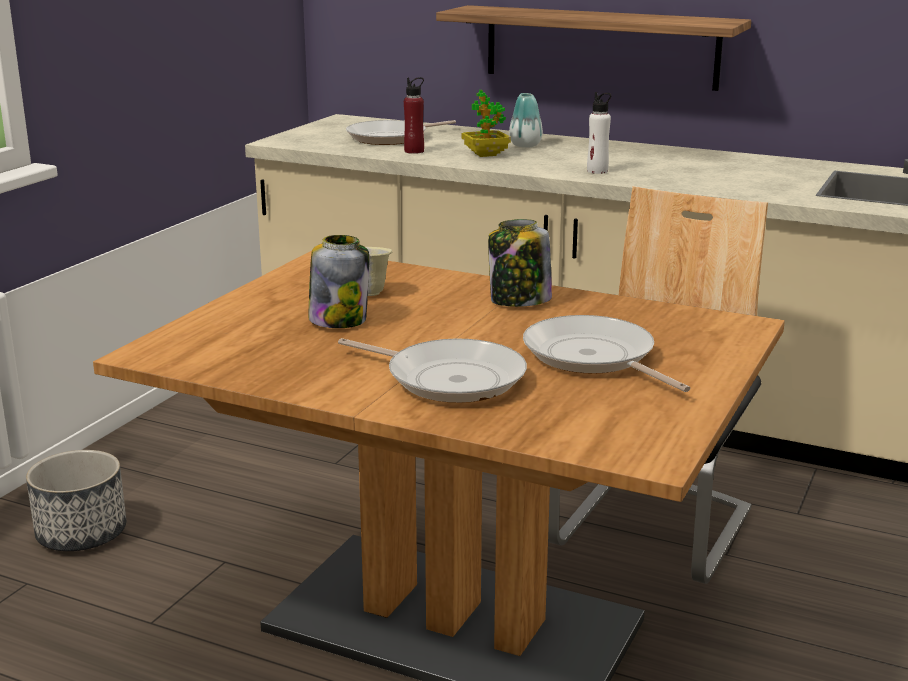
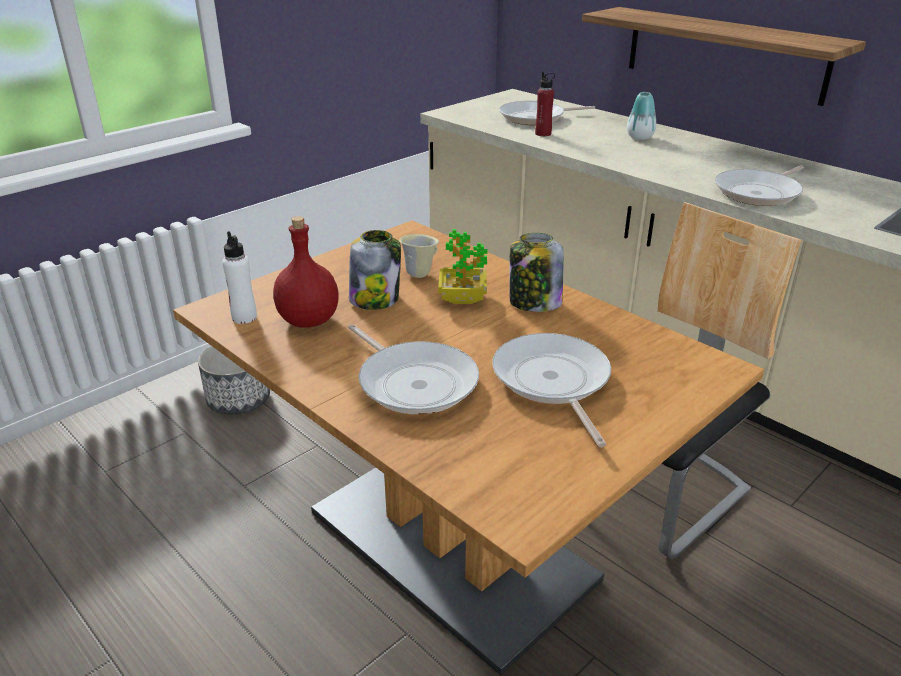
camera: 20 degrees right, 10 degrees up
potted plant [462,90,511,157] -> potted plant moved to [438,229,487,304]
white bottle [587,92,611,174] -> white bottle moved to [222,231,257,324]
none -> red bottle [273,216,339,328]
none -> frying pan [715,165,804,206]

